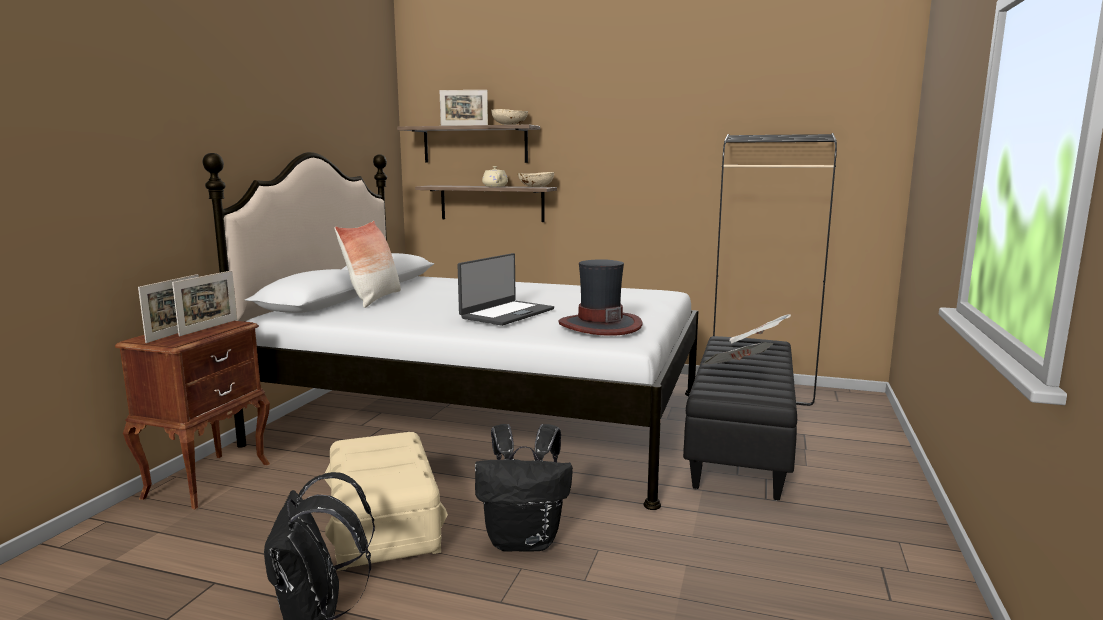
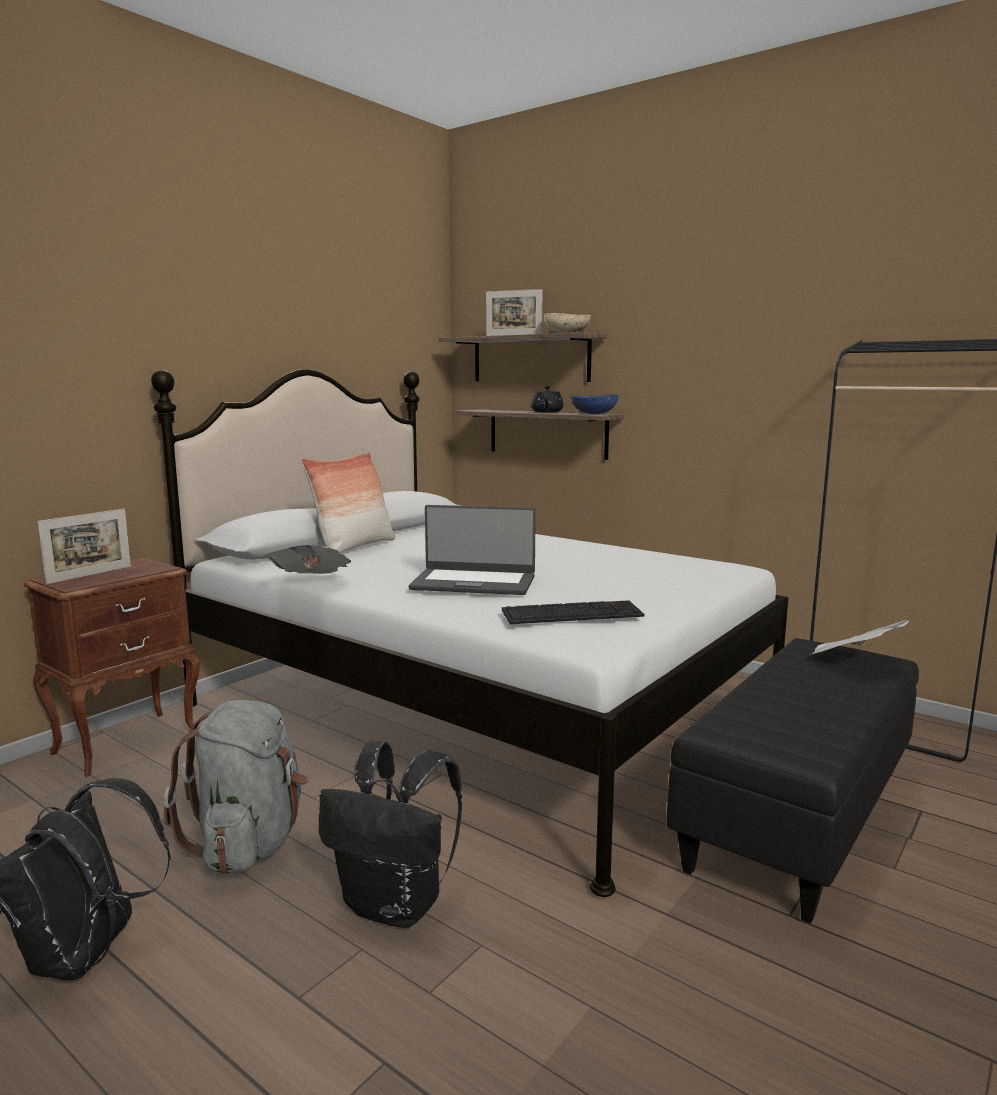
camera: 20 degrees right, 0 degrees up
picture frame [172,270,237,336] -> none
beige storage box [324,432,448,571] -> grey backpack [164,700,308,874]
laptop [458,253,554,326] -> laptop turned 45 degrees clockwise [409,505,536,595]
beige teapot [482,166,508,187] -> black teapot [531,386,563,413]
beige bowl [517,172,554,187] -> blue bowl [570,394,618,414]
hat [558,259,643,336] -> keyboard [502,600,644,624]
newspaper [703,342,773,364] -> newspaper moved to [264,545,351,574]

